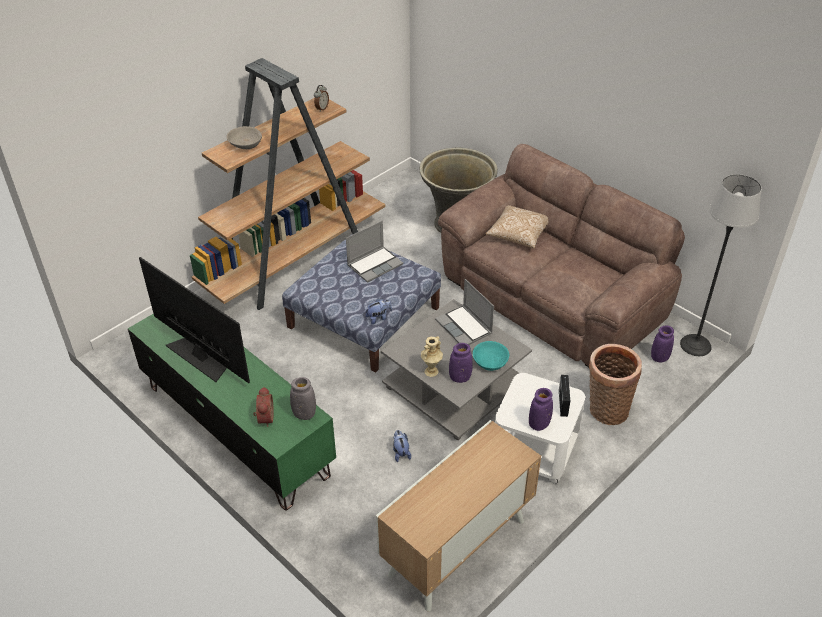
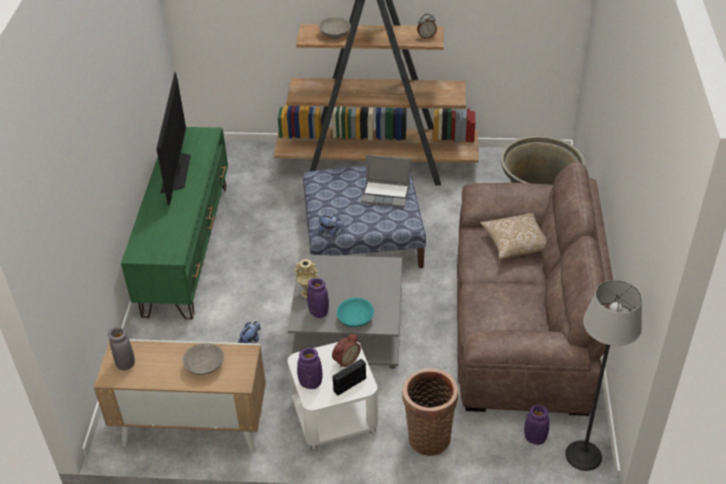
camera: 50 degrees right, 0 degrees up
alarm clock [253,387,274,427] -> alarm clock moved to [332,334,361,368]
grey vase [290,377,316,420] -> grey vase moved to [108,327,135,370]
laptop [435,279,494,345] -> none
none -> grey bowl [183,343,224,375]

